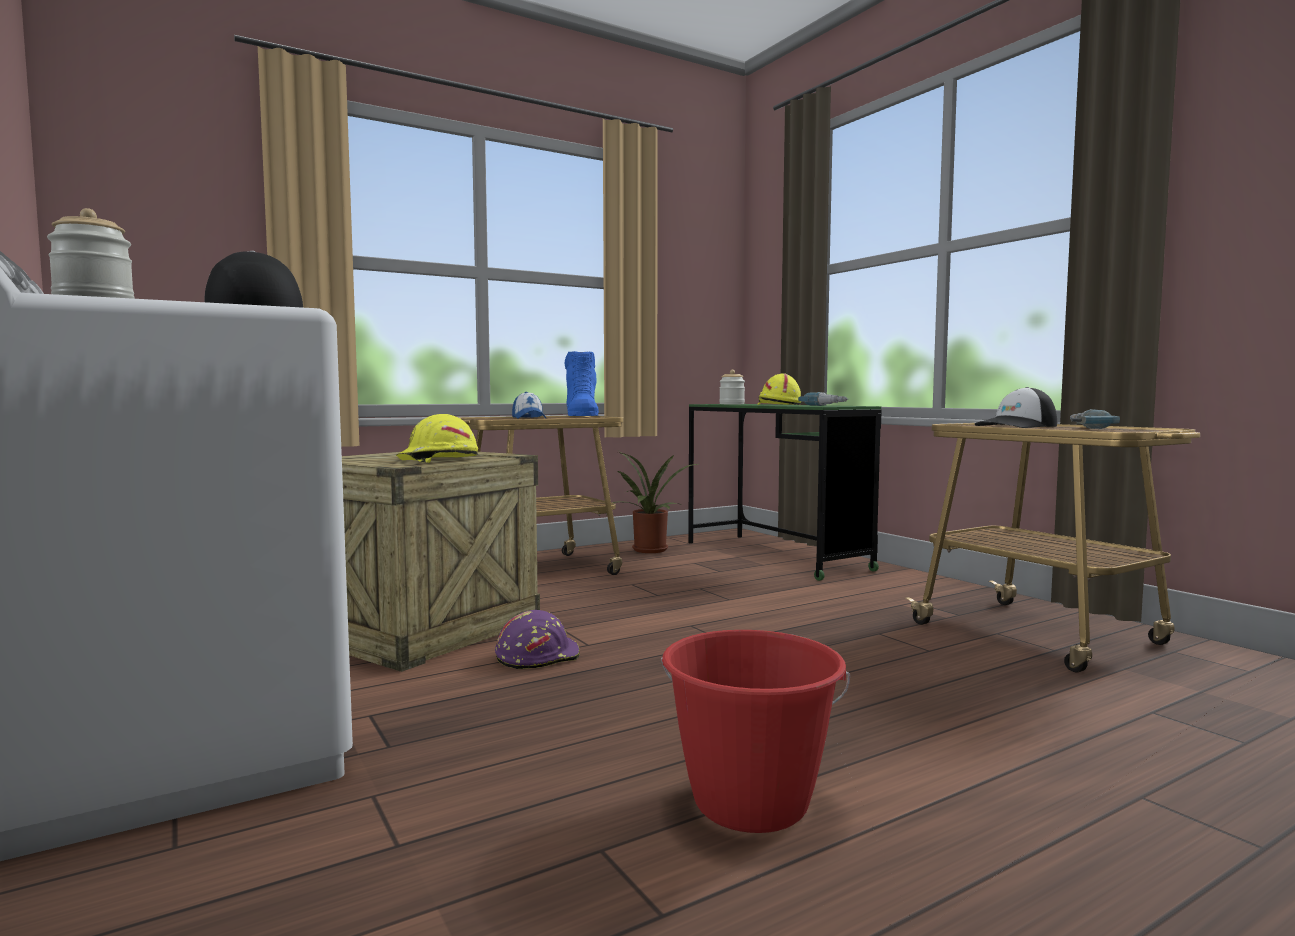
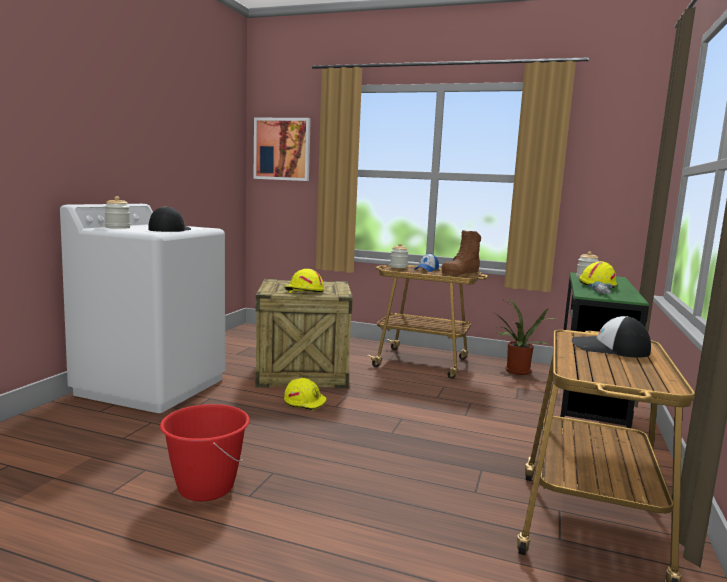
camera: 50 degrees right, 5 degrees up
purple hard hat [495,610,580,669] -> yellow hard hat [284,378,327,410]
blue boot [565,351,599,416] -> brown boot [441,230,481,275]
power drill [1070,409,1120,429] -> none
none -> picture [254,118,311,181]
none -> jar [390,243,408,268]

